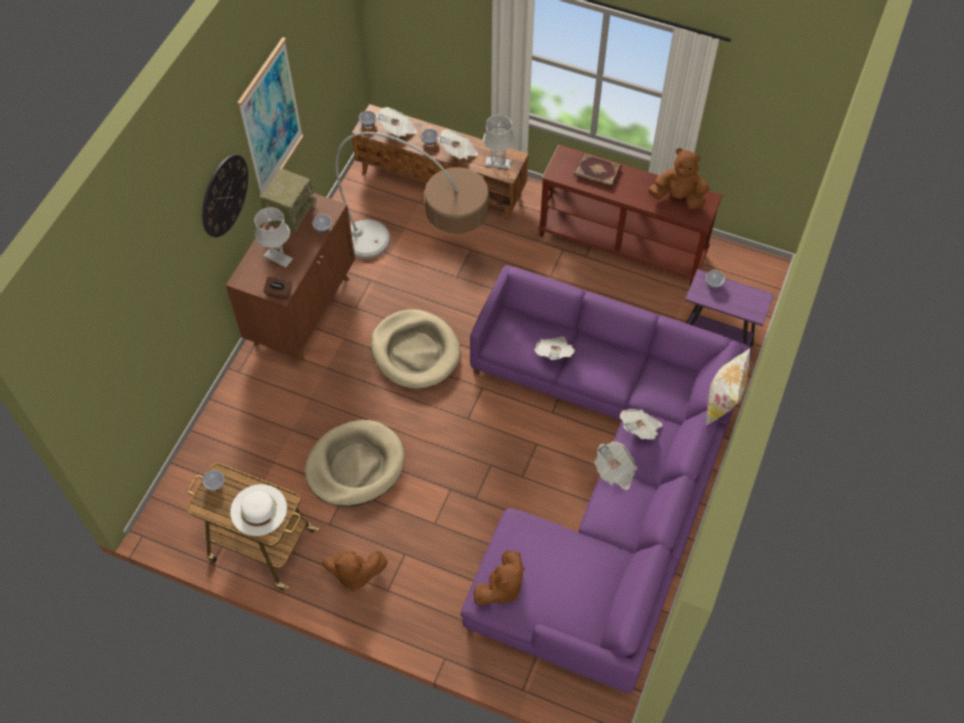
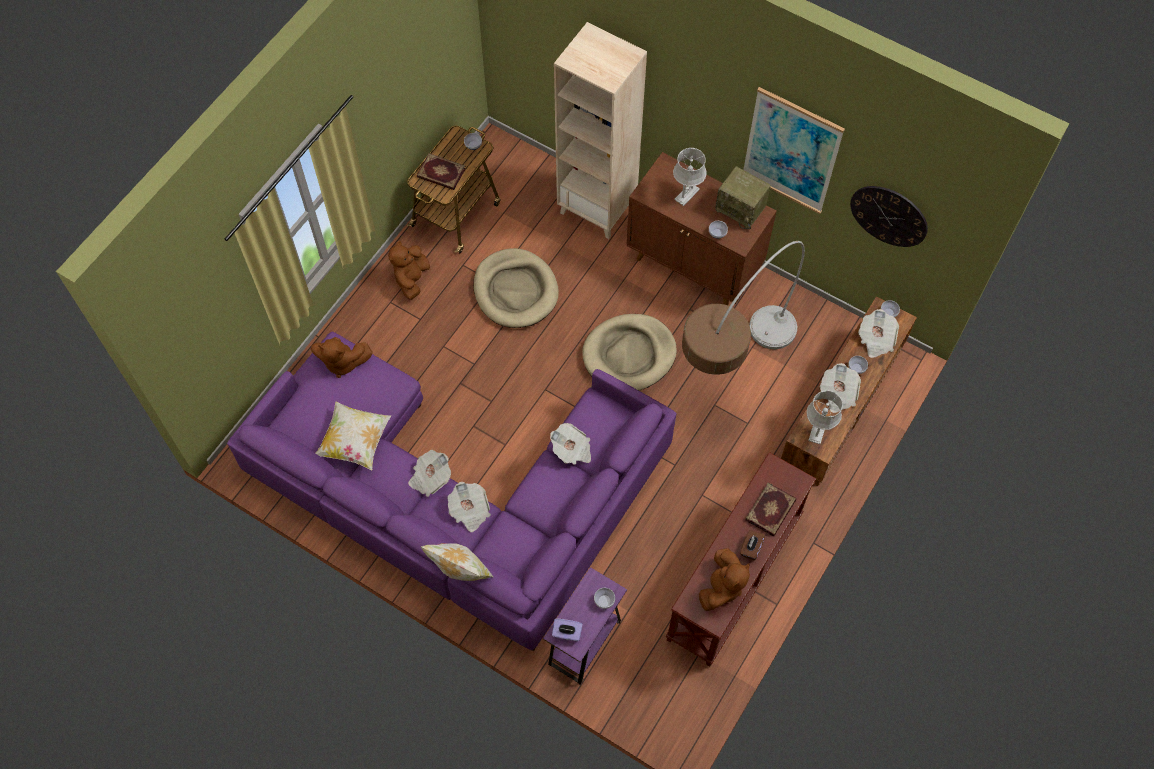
camera: 100 degrees right, 5 degrees up
wall clock [202,154,248,237] -> wall clock moved to [850,186,928,247]
white hat [230,484,287,536] -> book [417,153,466,190]
brown tissue box [263,277,293,300] -> brown tissue box moved to [740,530,765,560]
brown plush toy [474,550,525,605] -> brown plush toy turned 45 degrees counterclockwise [311,337,373,378]
none -> pillow [316,401,391,471]
none -> purple tissue box [552,619,583,641]
none -> beige bookcase [554,22,647,239]

